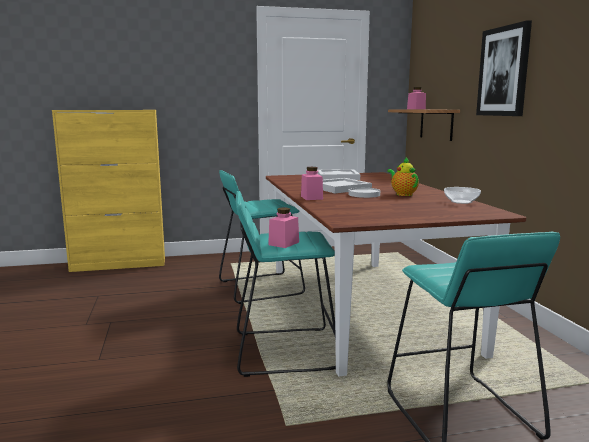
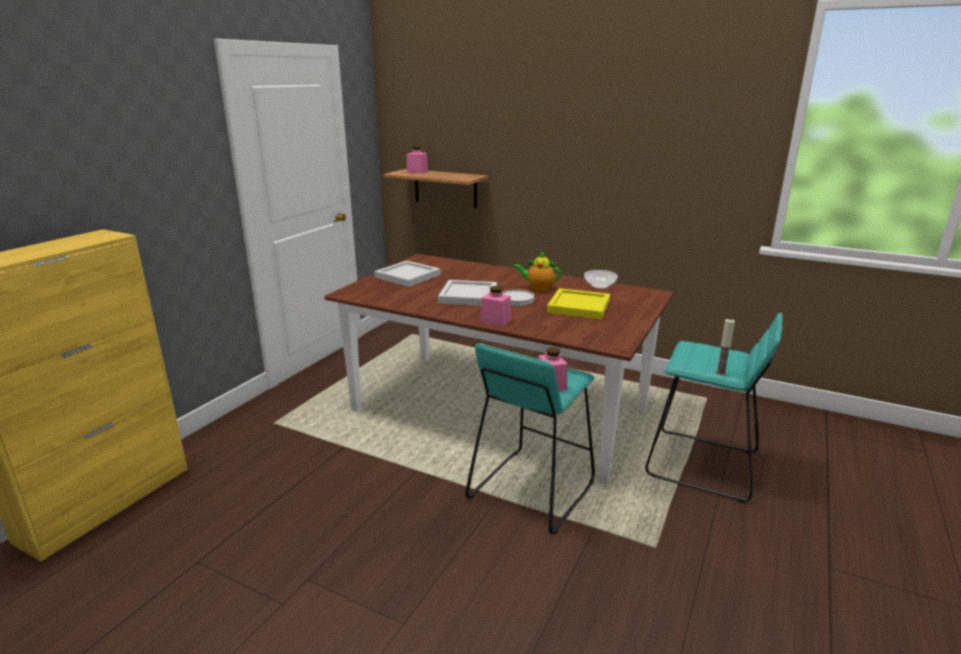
camera: 50 degrees left, 10 degrees up
turquoise stool [219,170,305,304] -> none
picture [476,20,532,116] -> none
none -> yellow tray [547,288,610,319]
none -> candle [716,319,735,375]

